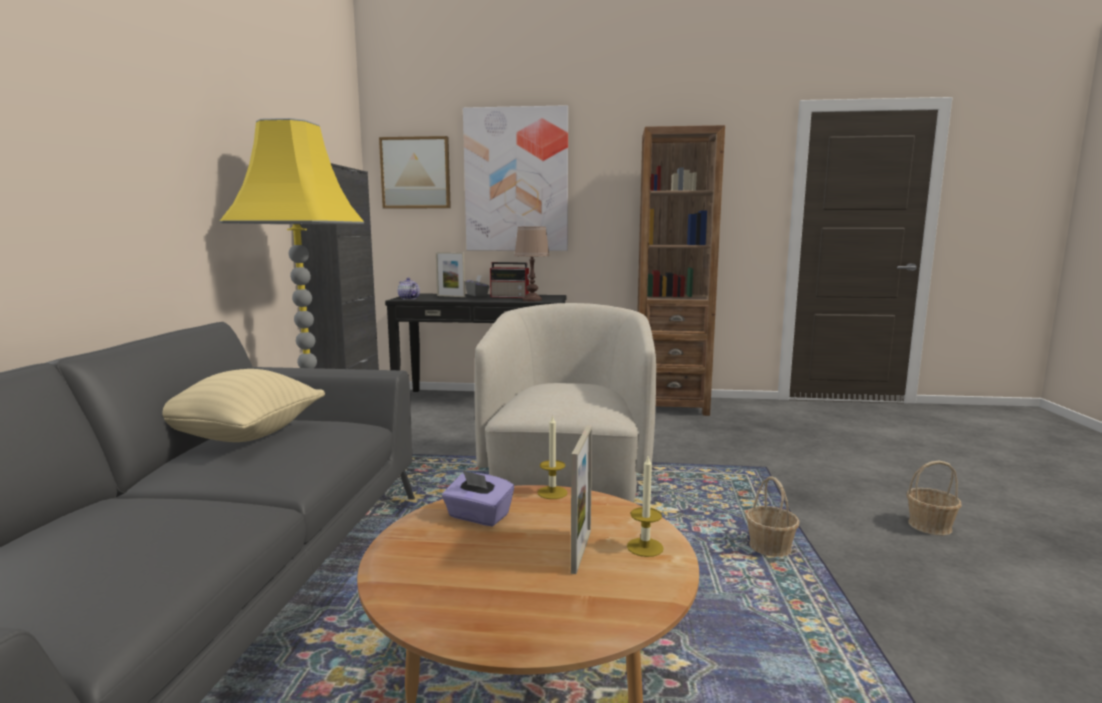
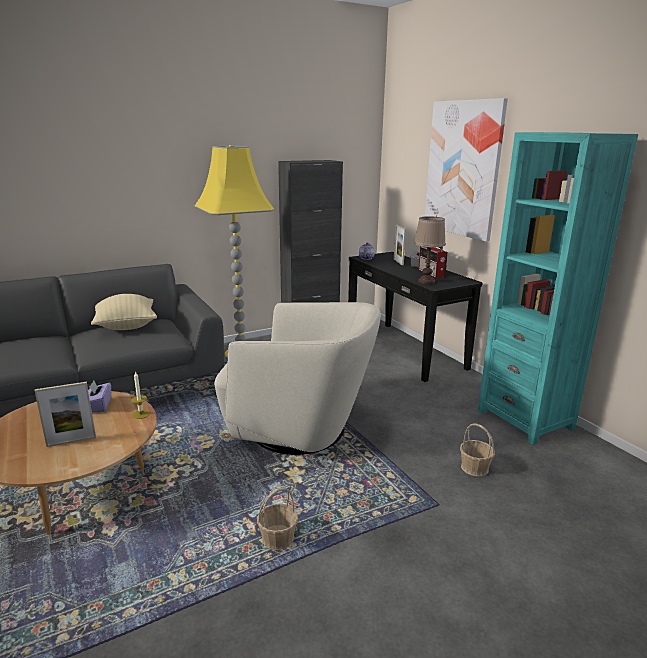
camera: 55 degrees right, 10 degrees up
picture [379,136,451,209] -> none
beige armchair [475,303,656,502] -> beige armchair turned 45 degrees clockwise [214,302,381,455]
candle [627,456,664,557] -> none
brown bookcase [637,125,725,416] -> turquoise bookcase [478,132,638,445]
basket [907,461,962,535] -> basket moved to [460,424,495,476]

